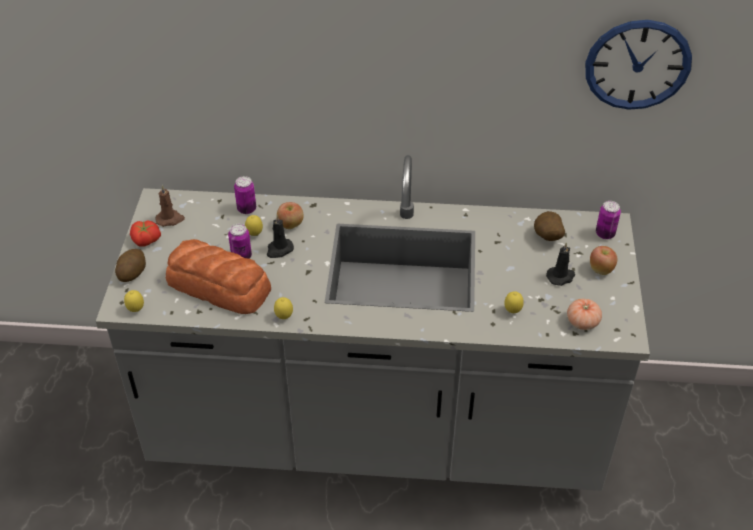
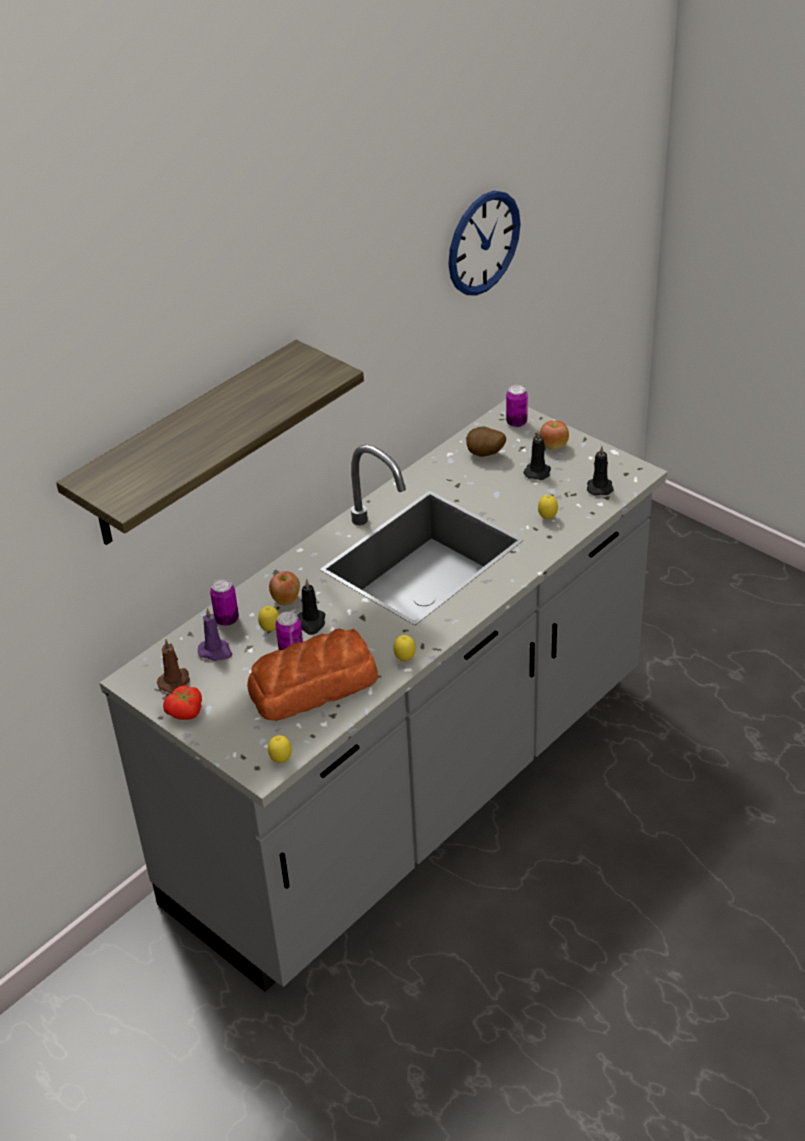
camera: 50 degrees left, 5 degrees down
potato [115,249,146,282] -> none
tomato [567,299,602,330] -> black candle [587,446,614,495]
none -> shelf [56,340,364,545]
none -> purple candle [198,608,232,661]

